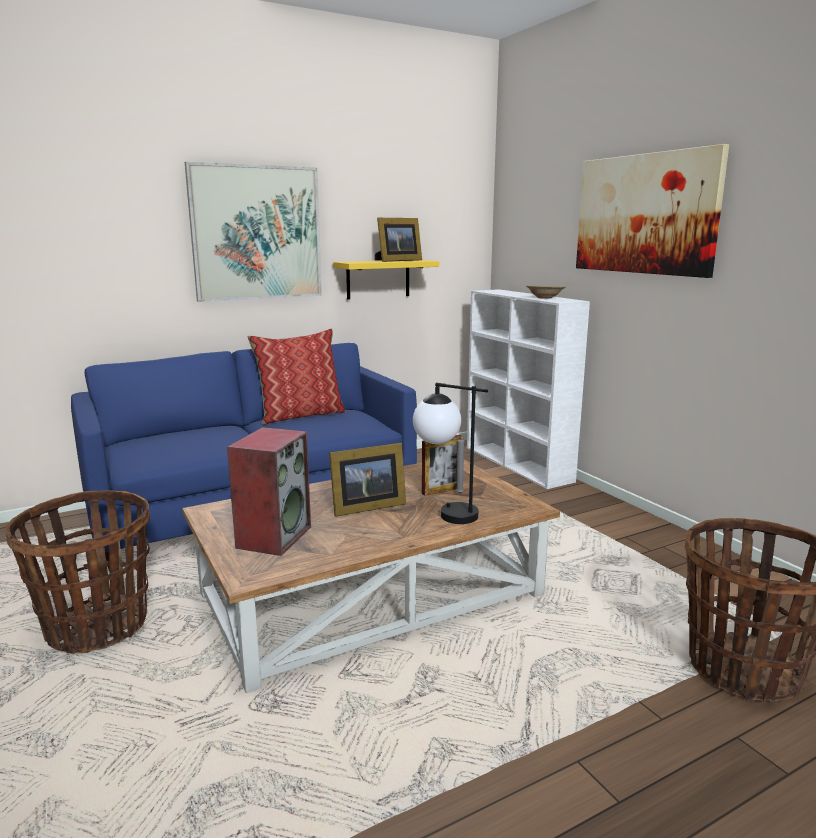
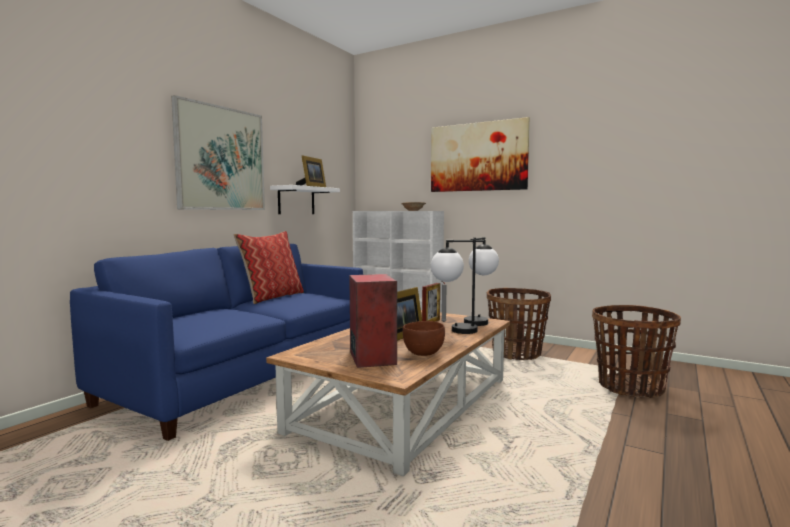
camera: 30 degrees left, 10 degrees down
basket [5,490,150,653] -> basket moved to [487,288,551,360]
yellow shelf [333,260,439,300] -> white shelf [270,185,340,214]
none -> brown bowl [403,321,445,356]
none -> table lamp [464,237,499,326]

